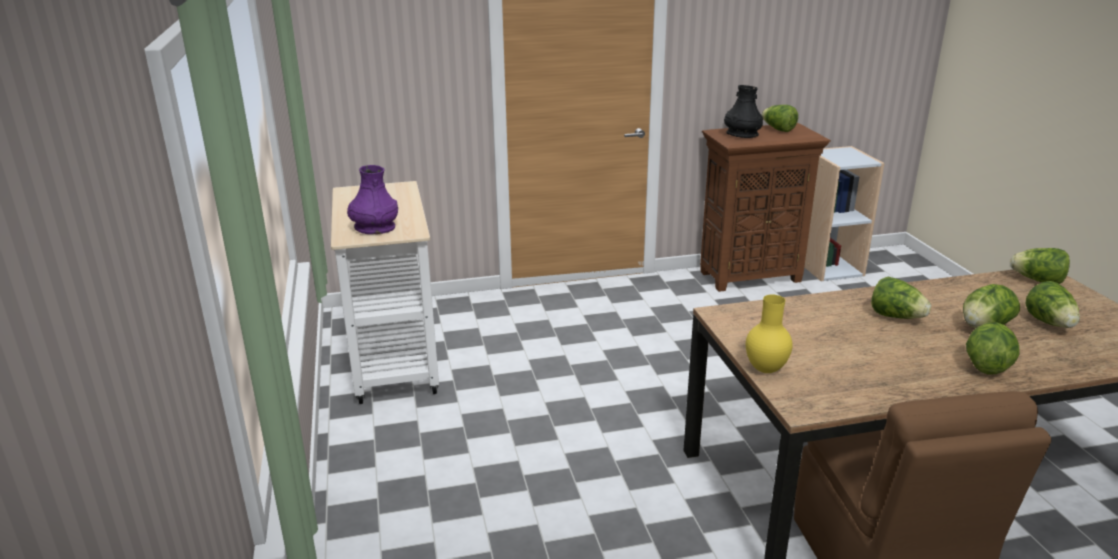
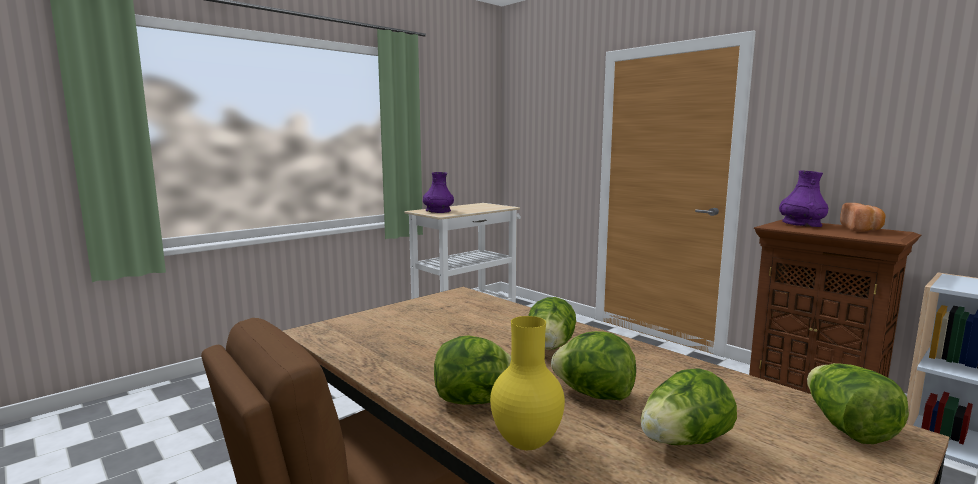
camera: 60 degrees right, 15 degrees down
black vase [724,85,763,138] -> purple vase [779,170,828,227]
yellow vase [746,295,793,373] -> yellow vase moved to [490,316,565,450]
lettuce [762,105,798,132] -> bread [840,203,886,232]

